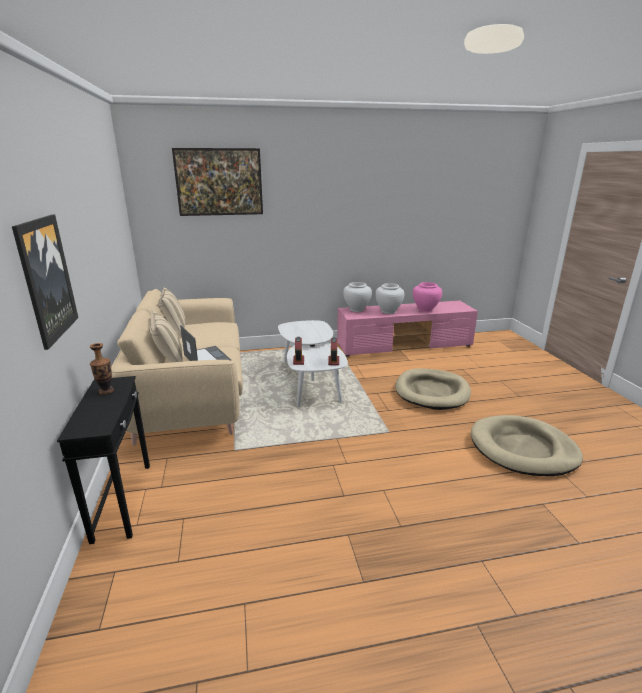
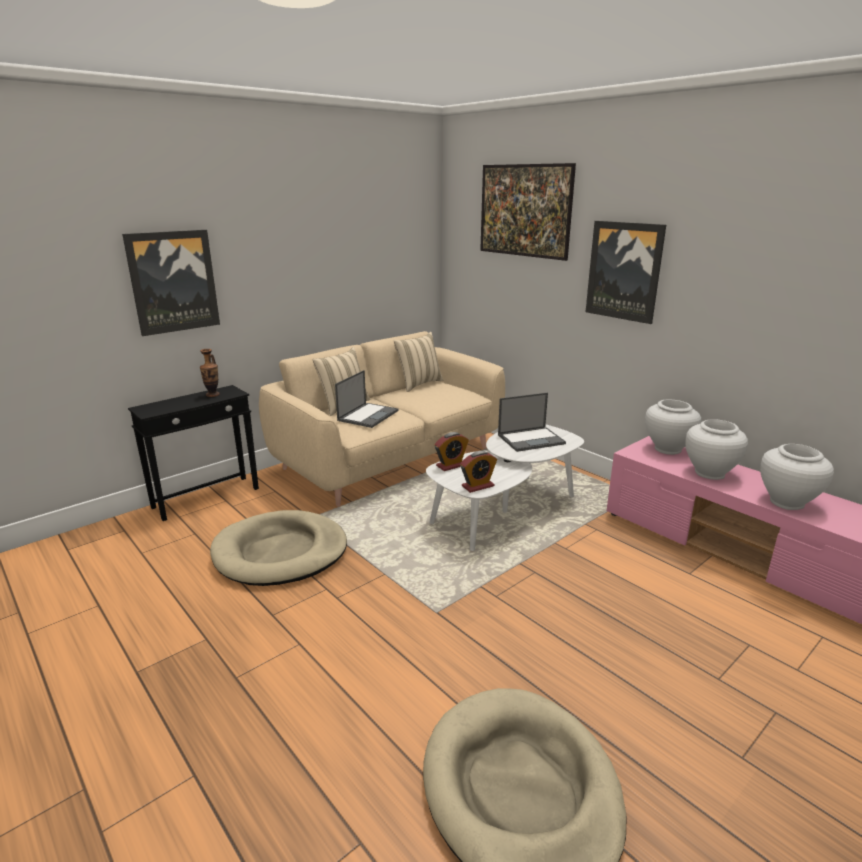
camera: 60 degrees right, 0 degrees up
beige dog bed [395,369,471,410] -> beige dog bed moved to [210,510,347,586]
pink vase [413,282,442,312] -> white vase [760,444,834,510]
none -> laptop [498,393,566,452]
none -> picture [586,221,666,324]

